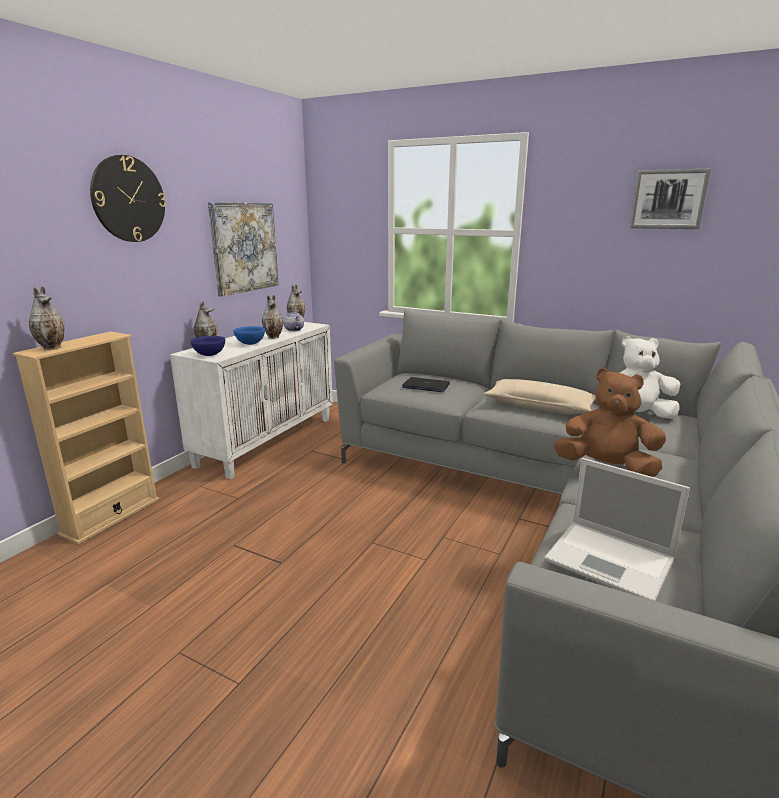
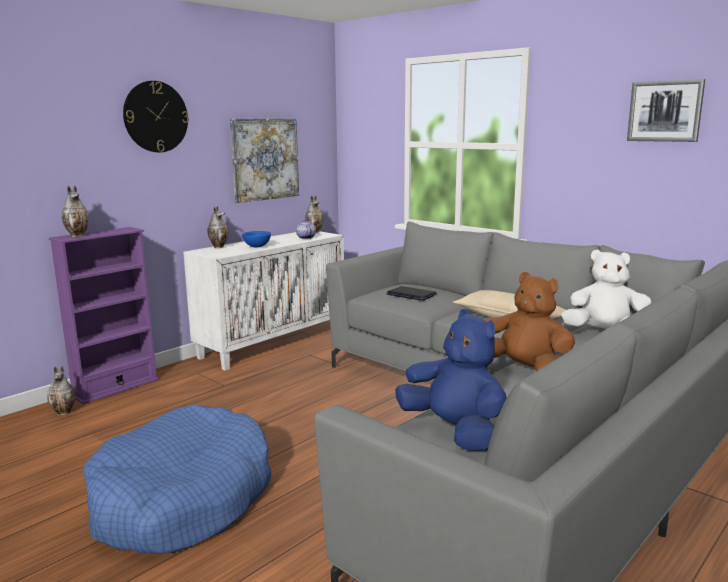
camera: 15 degrees right, 5 degrees down
beige bookcase [13,331,159,544] -> purple bookcase [49,227,159,404]
blue bowl [190,336,225,356] -> none
vase [262,295,283,339] -> vase moved to [47,366,75,416]
laptop [544,458,690,601] -> blue plush toy [395,309,507,450]
none -> blue dog bed [83,404,272,554]

